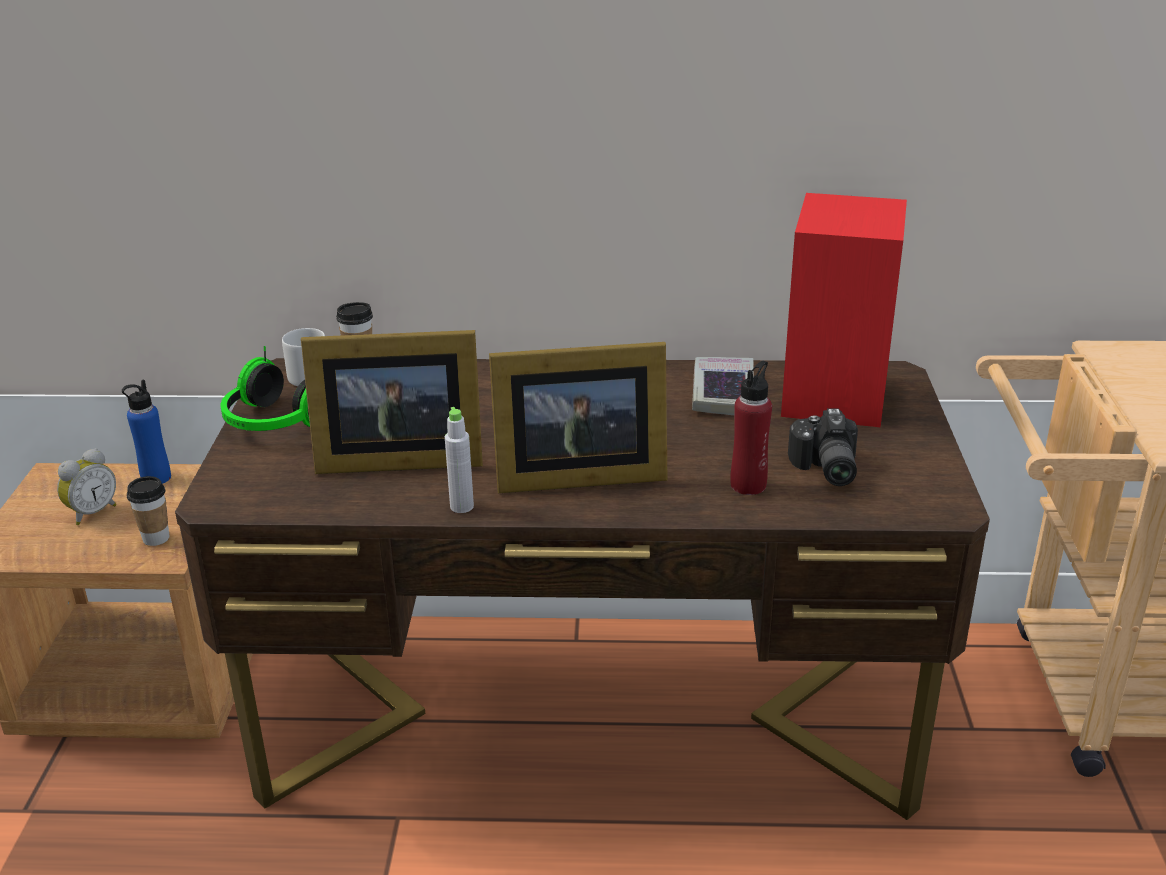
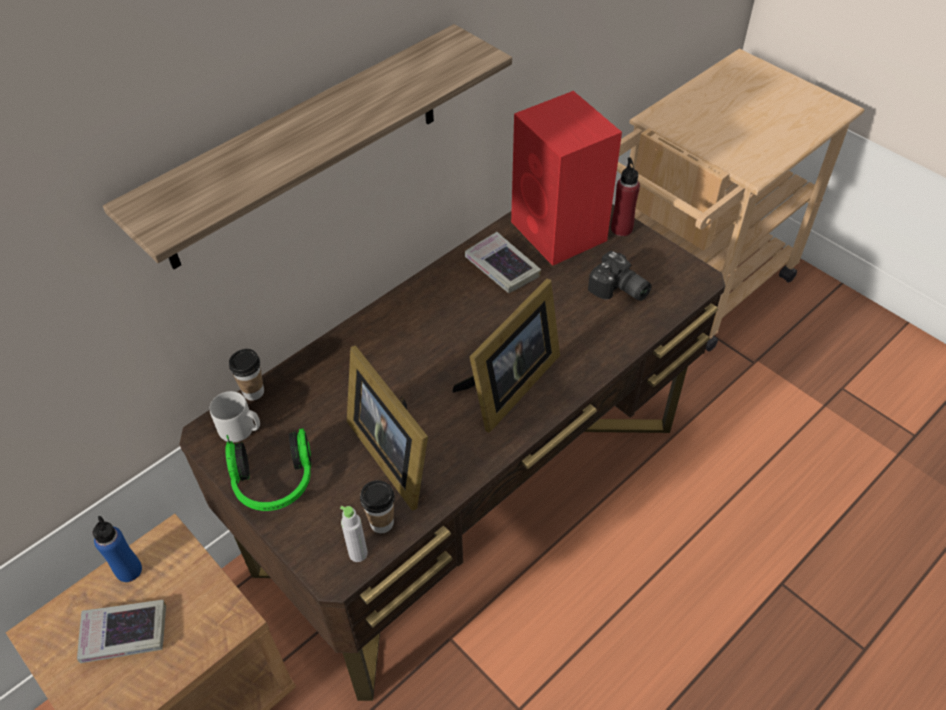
camera: 45 degrees left, 20 degrees up
alarm clock [57,448,116,525] -> book [77,600,166,663]
cup [127,476,169,546] -> cup moved to [360,480,395,533]
picture frame [301,330,483,474] -> picture frame turned 105 degrees clockwise [347,345,428,510]
grey bottle [445,407,474,513] -> grey bottle moved to [340,506,368,562]
red bottle [730,361,772,495] -> red bottle moved to [611,157,640,236]
none -> shelf [103,24,512,269]

